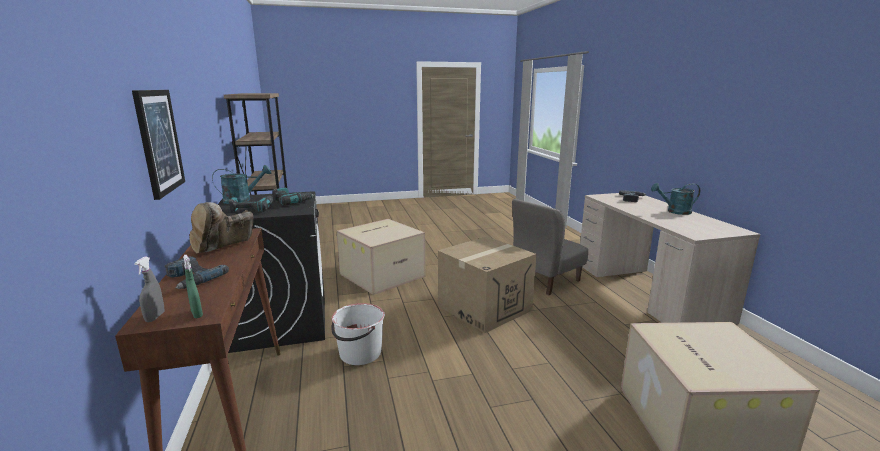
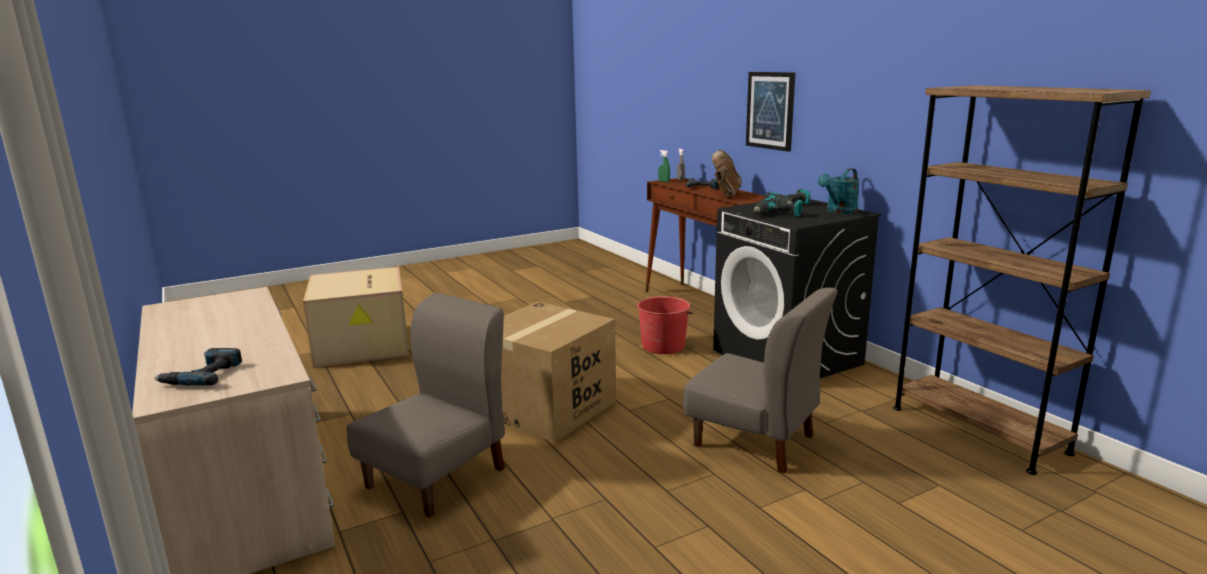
camera: 165 degrees right, 0 degrees up
white bucket [331,303,385,365] -> red bucket [637,296,693,354]
cardboard box [337,219,426,295] -> grey chair [683,288,837,474]
turquoise watering can [651,183,700,215] -> none

